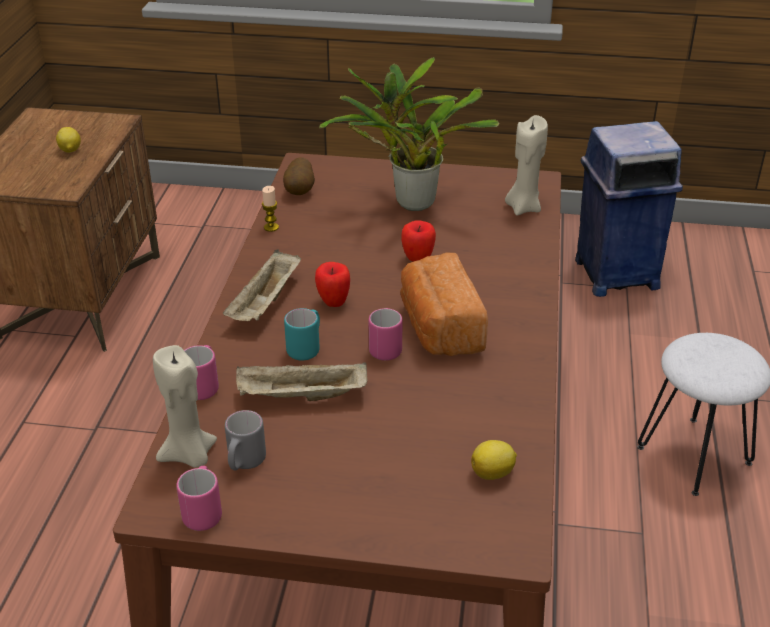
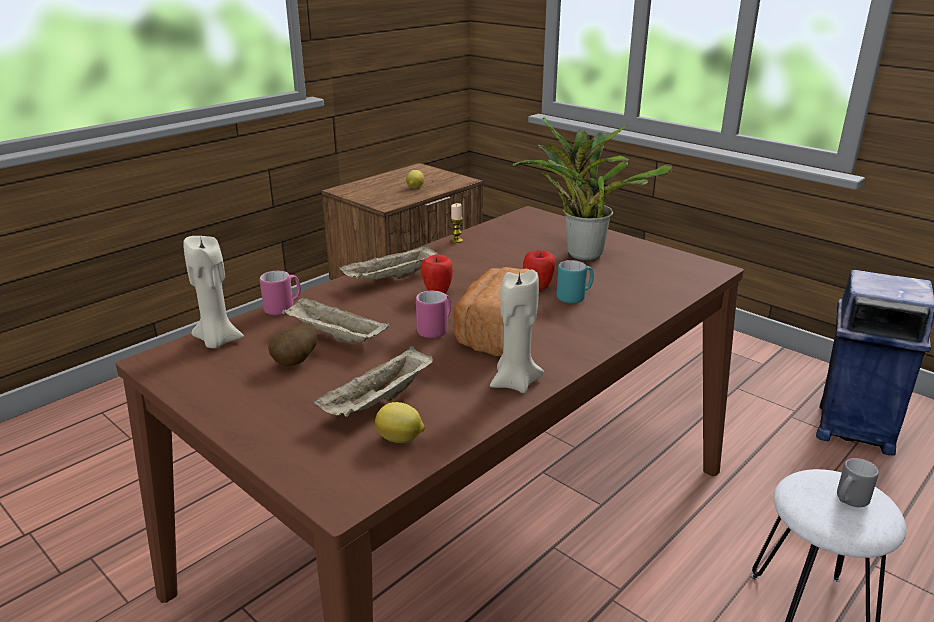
camera: 35 degrees right, 10 degrees down
pink mug [176,466,222,531] -> none
grey mug [225,410,266,470] -> grey mug moved to [837,458,879,507]
potato [283,157,315,195] -> potato moved to [268,323,317,366]
turquoise mug [284,308,320,361] -> turquoise mug moved to [557,260,594,304]
beige candle [505,115,548,216] -> beige candle moved to [490,270,544,393]
none -> beige tray [314,346,433,417]

